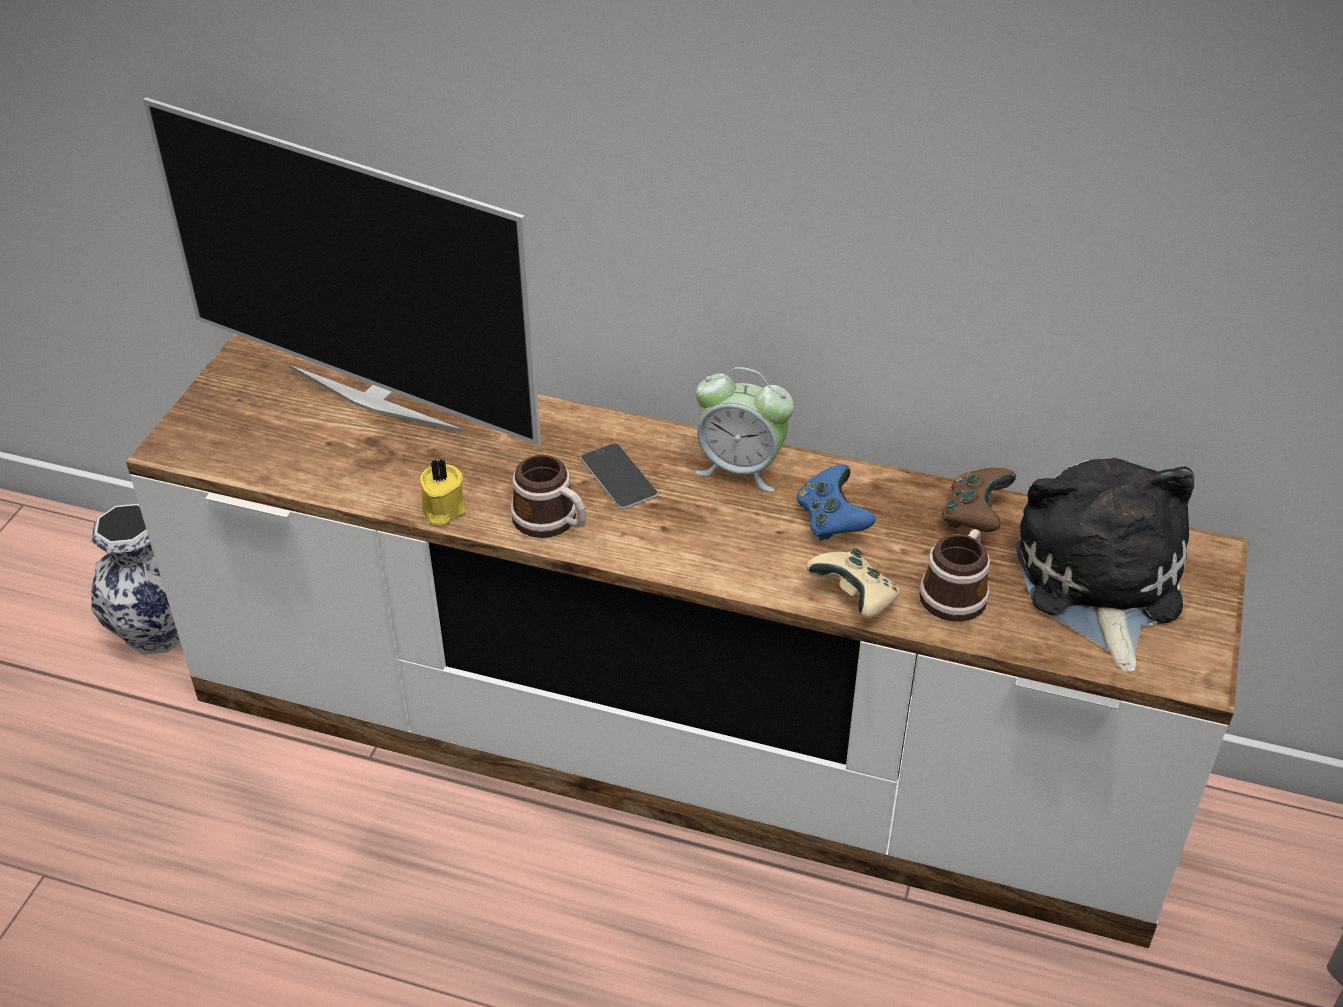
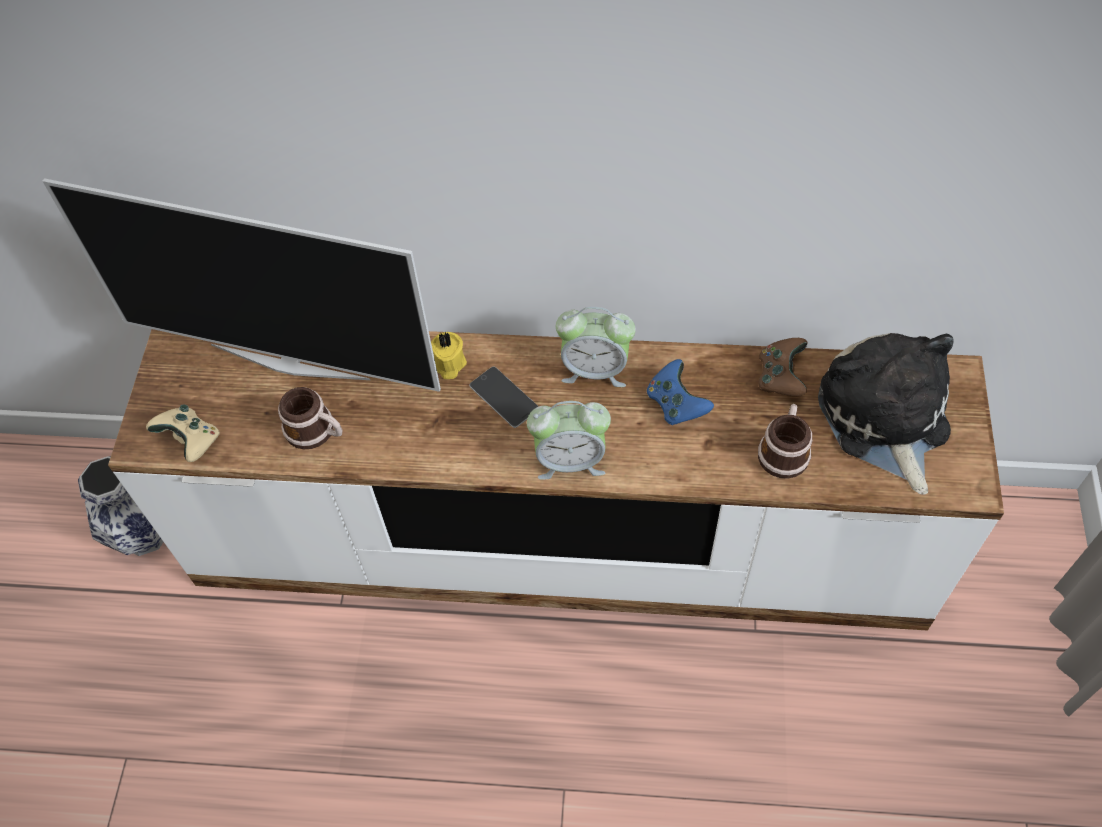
camera: 10 degrees left, 15 degrees up
yellow candle [420,458,466,527] -> yellow candle moved to [431,332,467,379]
mug [510,455,586,538] -> mug moved to [278,387,342,449]
beige game controller [806,548,900,618] -> beige game controller moved to [146,404,220,462]
none -> alarm clock [527,401,611,480]

